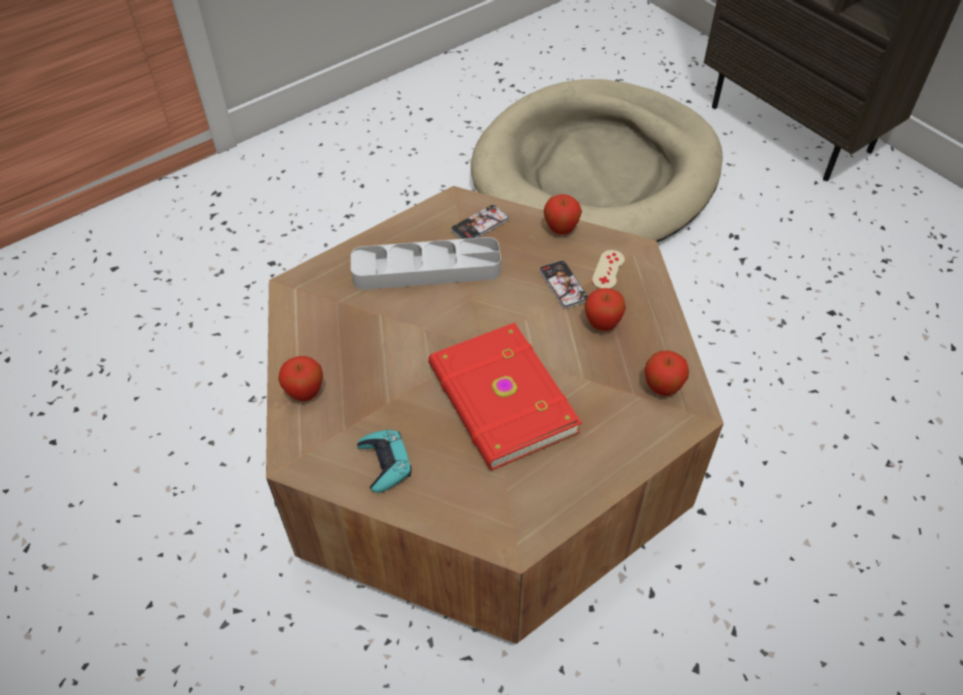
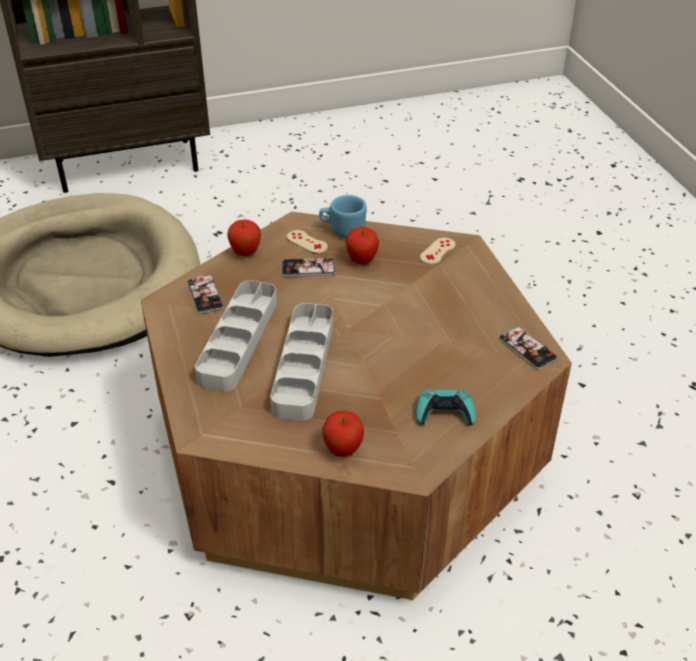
camera: 70 degrees left, 10 degrees down
red book [428,323,582,470] -> none
apple [645,350,689,396] -> beige game controller [420,238,456,265]
none -> grey tray [270,303,333,421]
none -> blue mug [319,195,366,238]
none -> phone [499,326,558,370]

